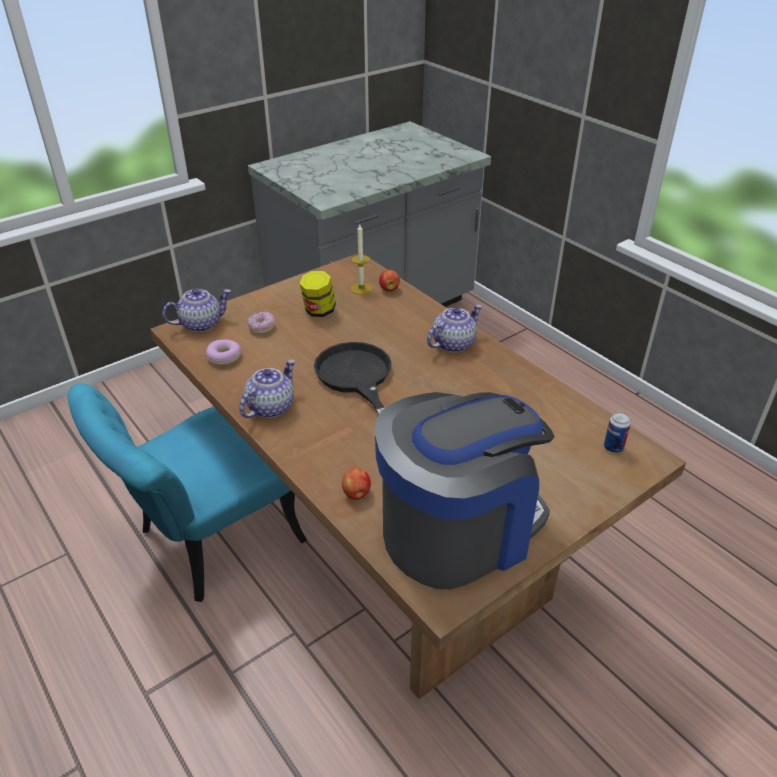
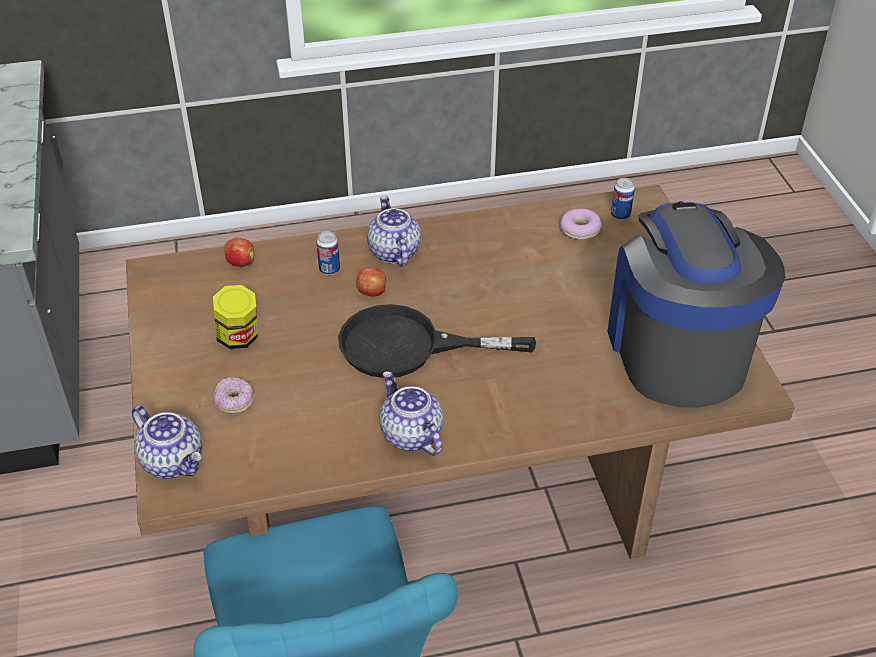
camera: 65 degrees left, 5 degrees up
teapot [163,288,231,332] -> teapot turned 135 degrees clockwise [132,405,202,479]
donut [206,339,241,365] -> donut moved to [560,209,601,240]
apple [342,468,371,500] -> apple moved to [356,267,386,297]
candle [351,224,372,295] -> none
none -> can [317,231,340,275]

